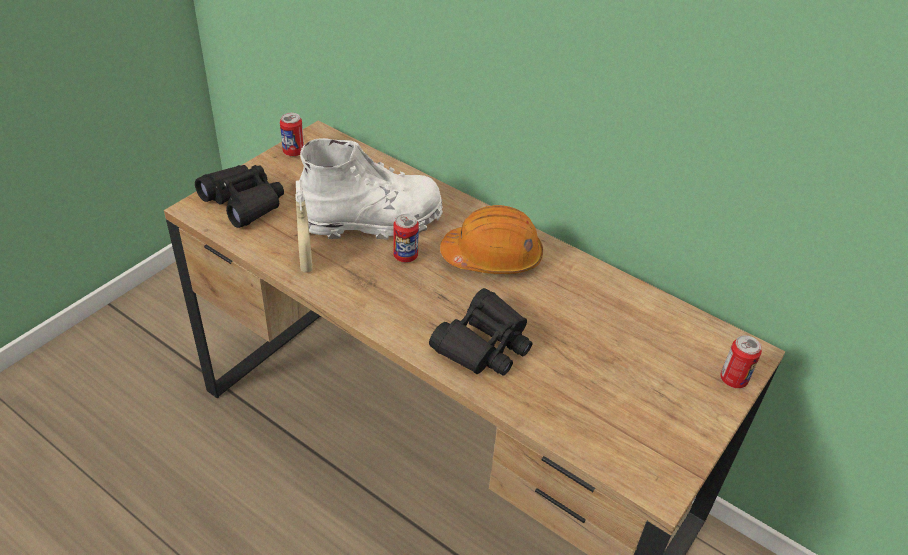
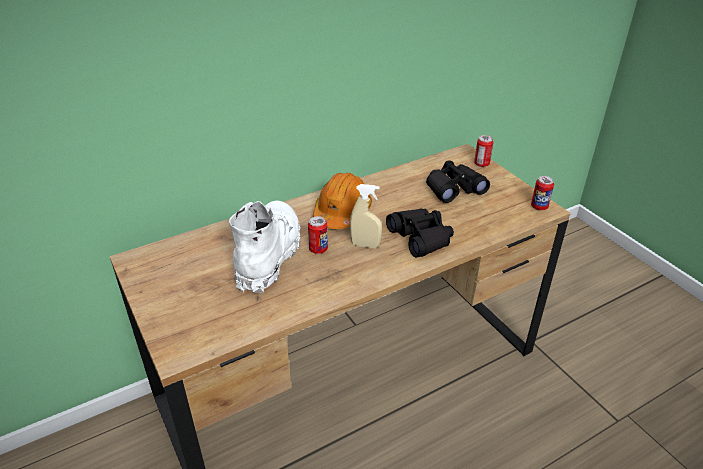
camera: 65 degrees left, 5 degrees down
black binoculars [195,165,284,228] -> black binoculars moved to [426,161,490,203]
can [280,113,304,156] -> can moved to [531,176,554,210]
beige spray bottle [295,180,313,273] -> beige spray bottle moved to [350,184,382,248]

